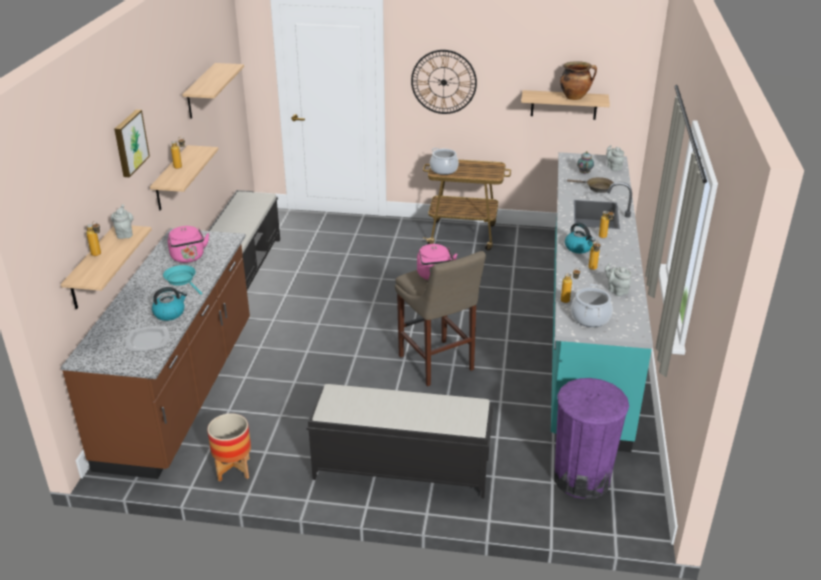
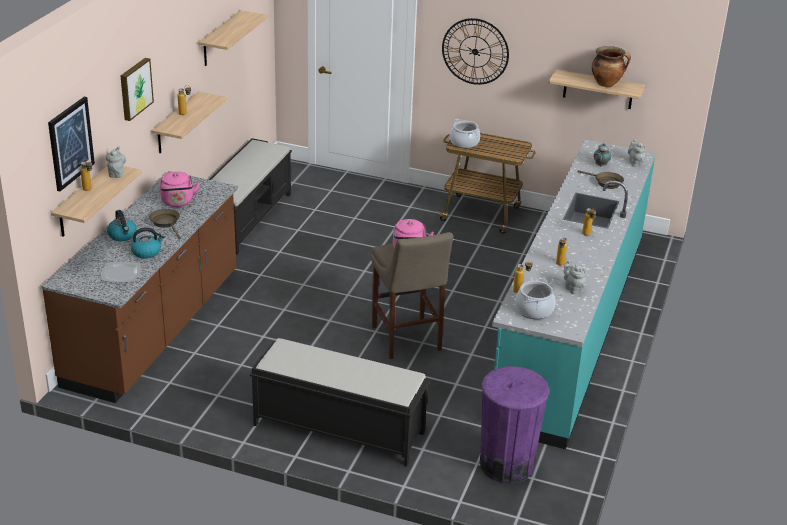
camera: 10 degrees right, 0 degrees up
turquoise frying pan [163,265,202,295] -> brown frying pan [149,209,181,239]
planter [207,413,251,482] -> none
kettle [565,223,595,253] -> kettle moved to [107,210,137,241]
none -> picture [48,97,95,191]

